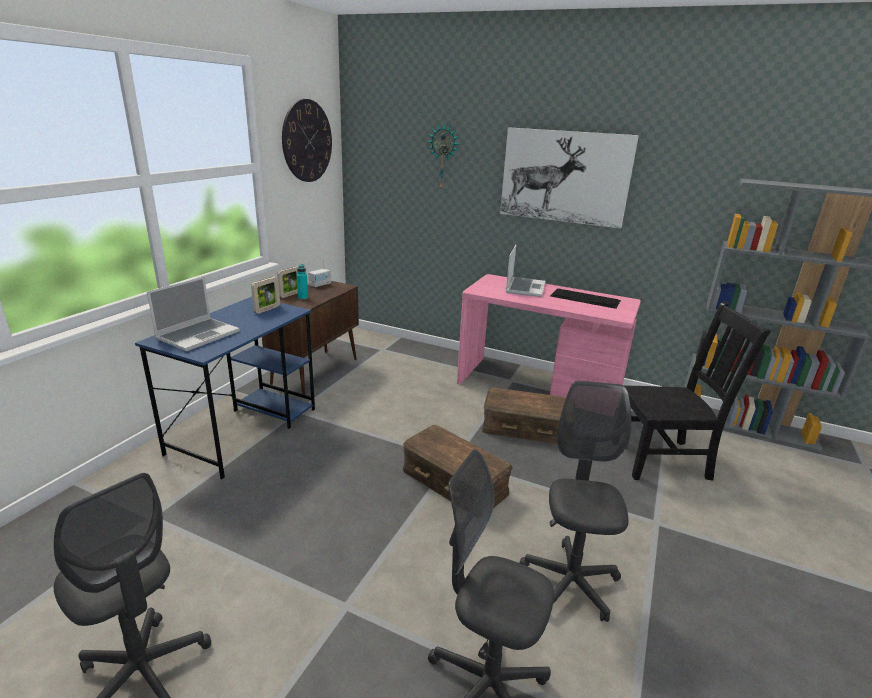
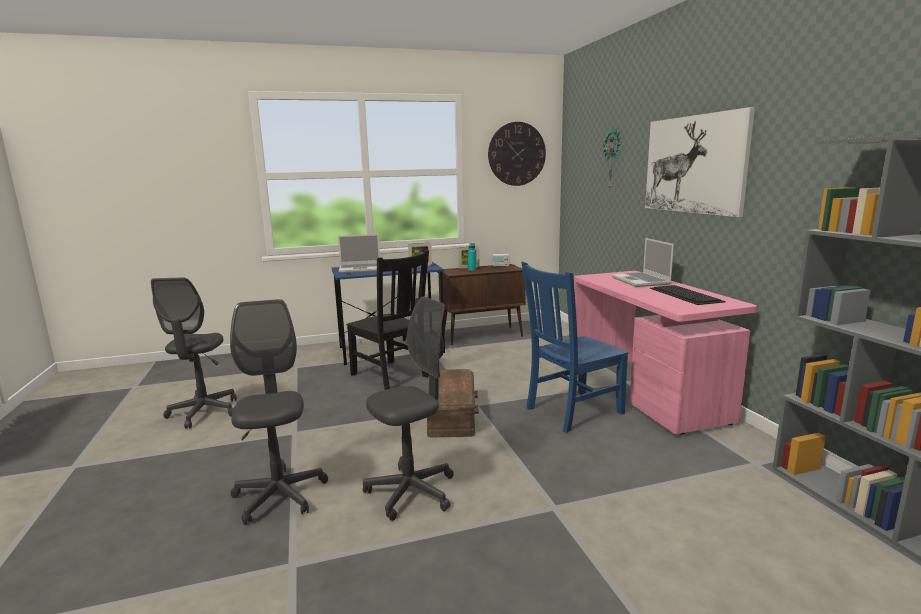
camera: 50 degrees right, 10 degrees down
brown storage box [482,387,566,444] -> blue chair [521,262,628,433]
laptop [506,245,546,297] -> laptop turned 105 degrees clockwise [612,238,674,287]
black chair [625,301,771,481] -> black chair moved to [346,250,429,390]

